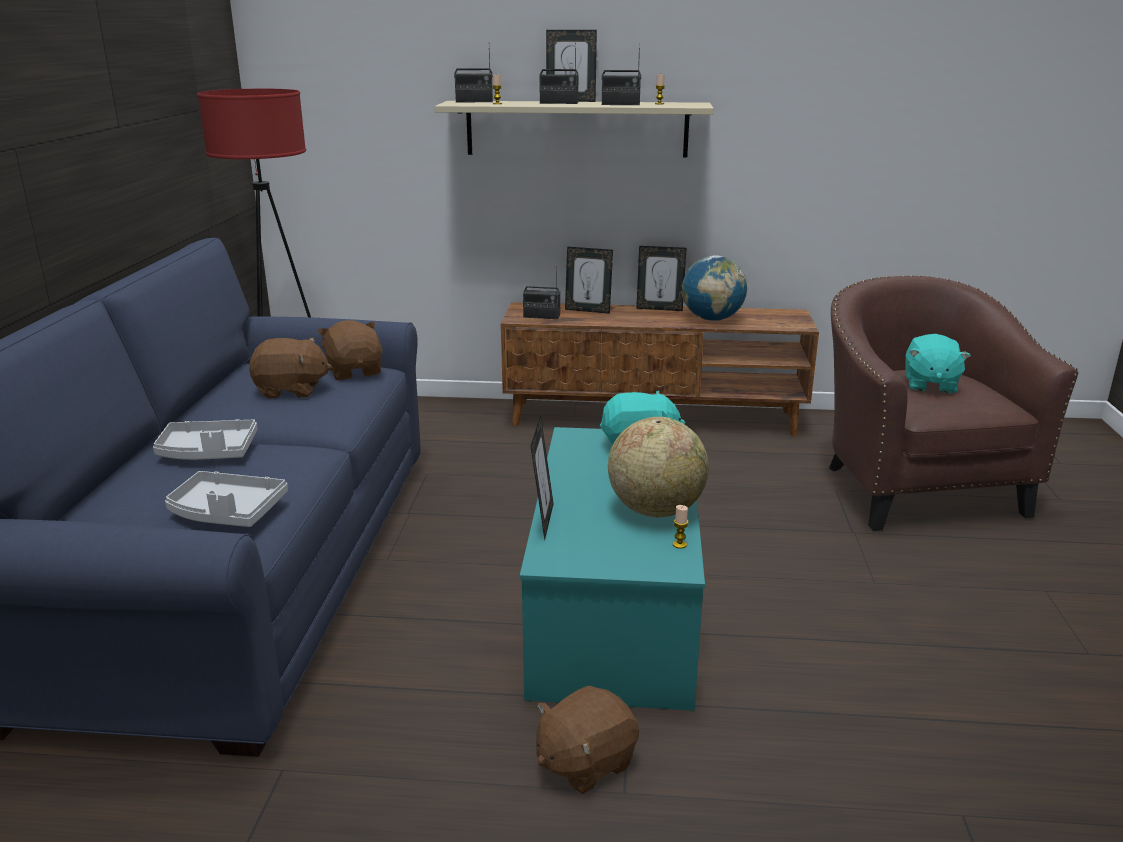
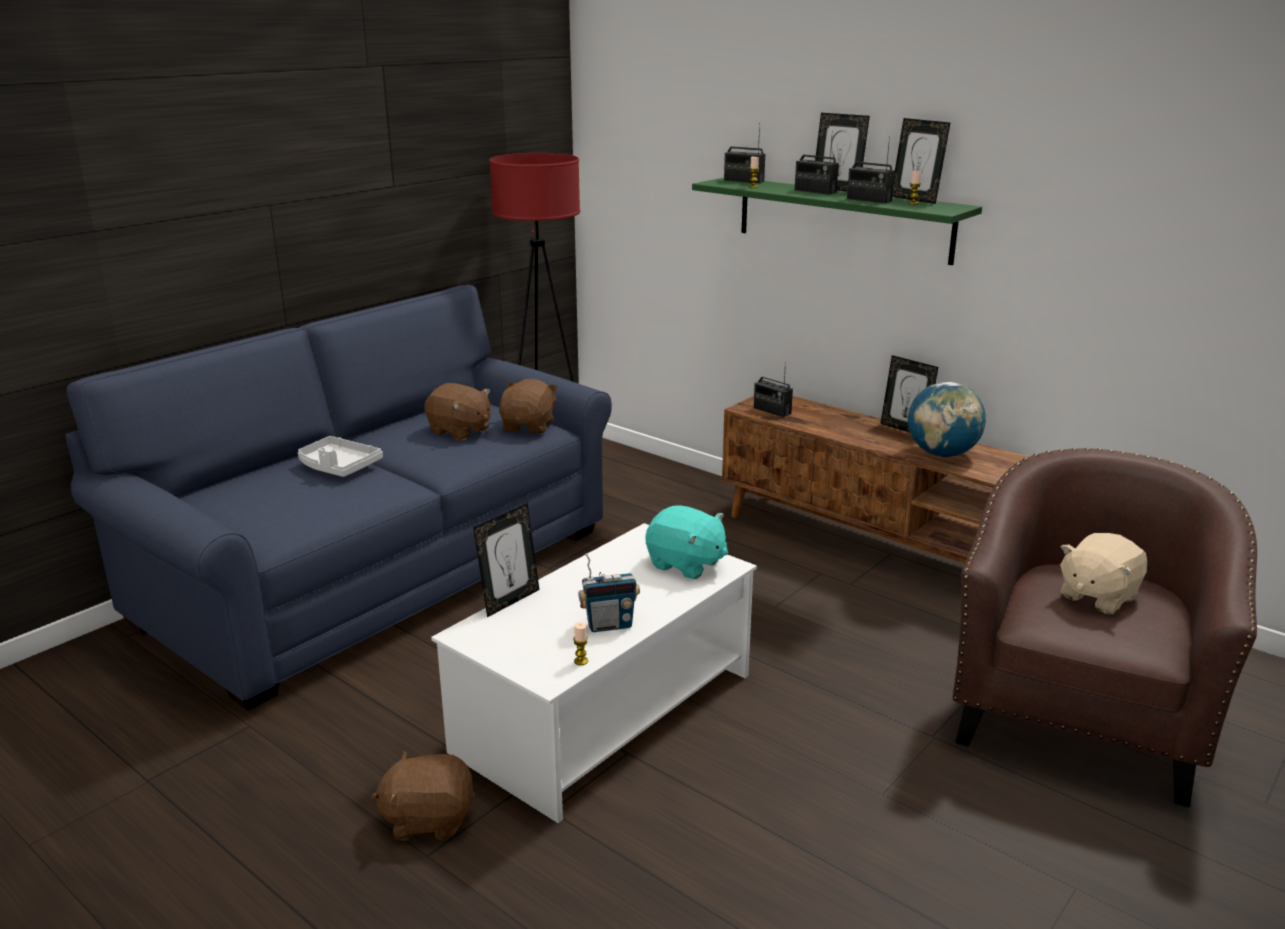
camera: 35 degrees right, 0 degrees up
grey tray [165,471,288,527] -> none
beige shelf [435,101,714,157] -> green shelf [692,178,982,265]
turquoise coffee table [520,427,705,711] -> white coffee table [431,523,757,823]
picture frame [565,247,613,314] -> picture frame moved to [892,118,950,204]
globe [608,417,709,517] -> radio [578,553,640,632]
turquoise plush toy [905,334,971,394] -> beige plush toy [1060,533,1147,614]

